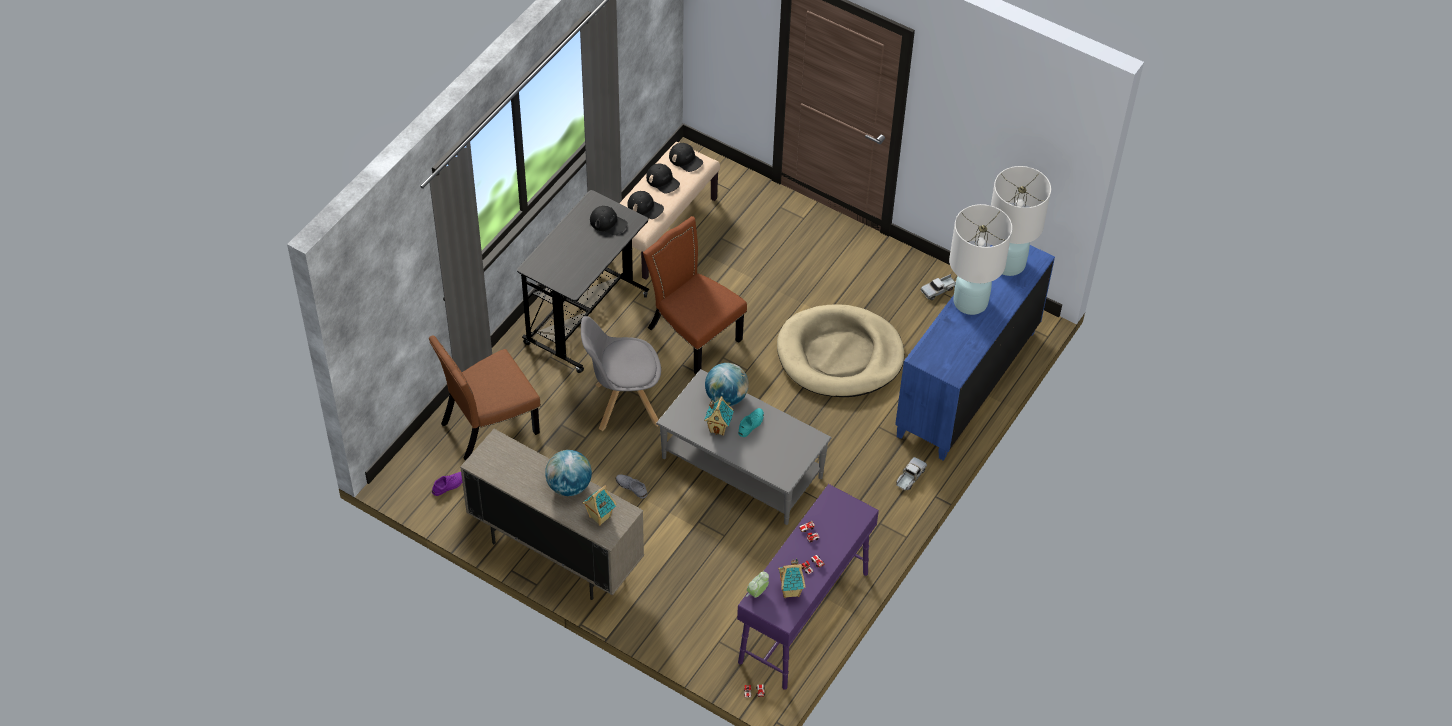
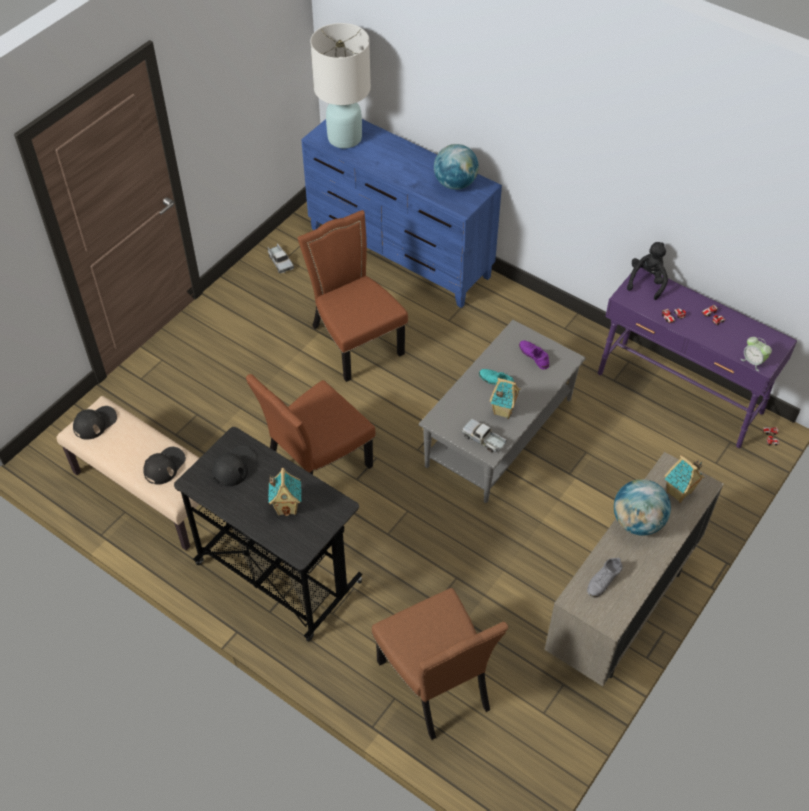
camera: 85 degrees left, 0 degrees up
purple shoe [432,472,462,496] -> purple shoe moved to [519,340,549,370]
grey chair [581,316,661,431] -> none
grey shoe [616,475,647,499] -> grey shoe moved to [587,557,623,598]
black cap [646,164,680,194] -> none
globe [705,363,749,406] -> globe moved to [434,144,479,190]
beige dog bed [777,304,904,397] -> brown chair [298,210,408,382]
toy house [778,558,805,598] -> toy house moved to [268,468,302,516]
toy truck [896,457,927,490] -> toy truck moved to [462,419,507,452]
white table lamp [949,204,1012,315] -> none
none -> black plush toy [627,242,668,300]

